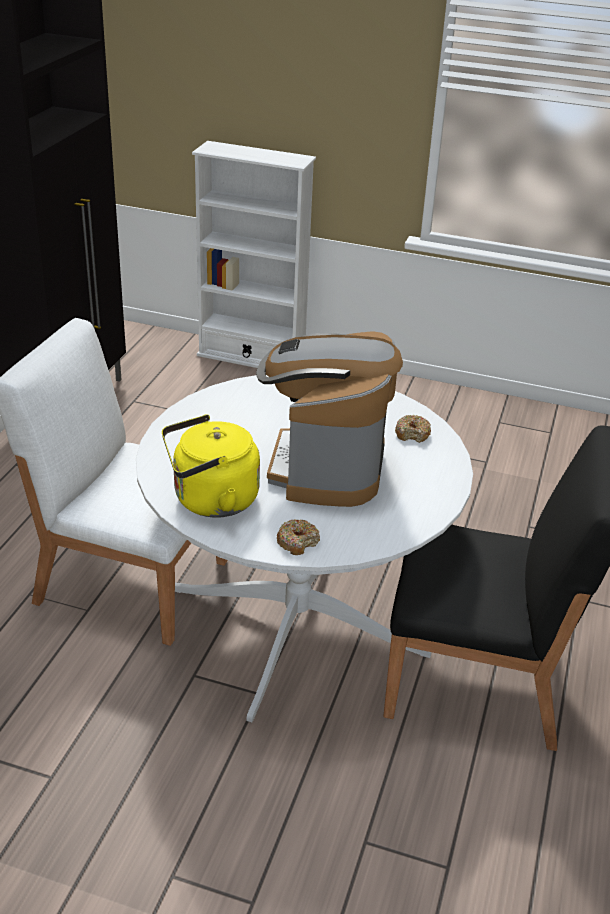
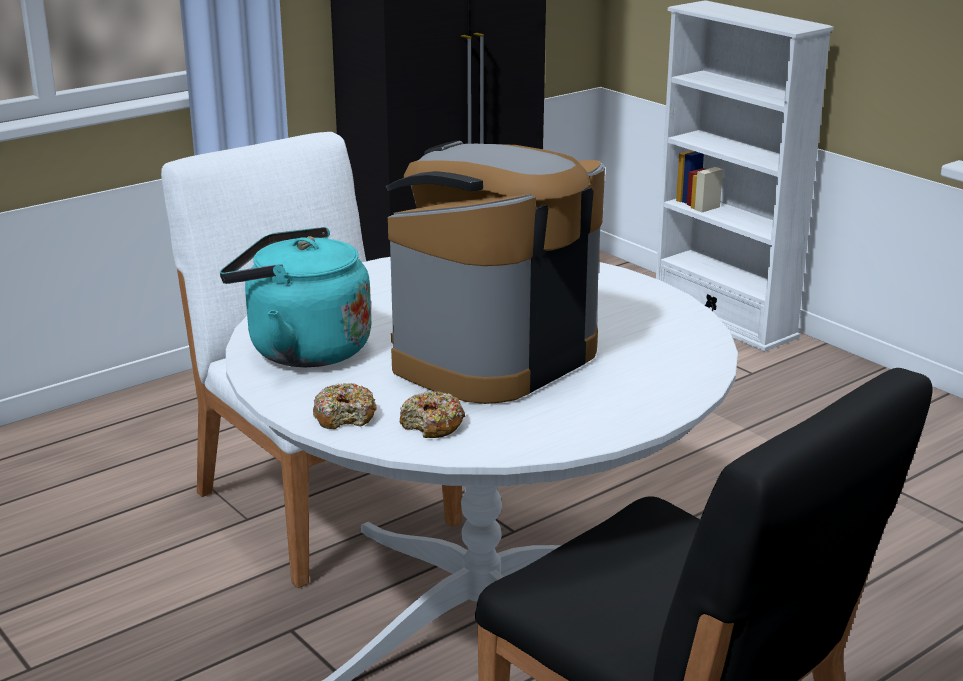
camera: 35 degrees right, 10 degrees down
yellow kettle [162,414,260,518] -> turquoise kettle [220,227,371,367]
donut [395,414,431,443] -> donut moved to [400,391,465,438]

